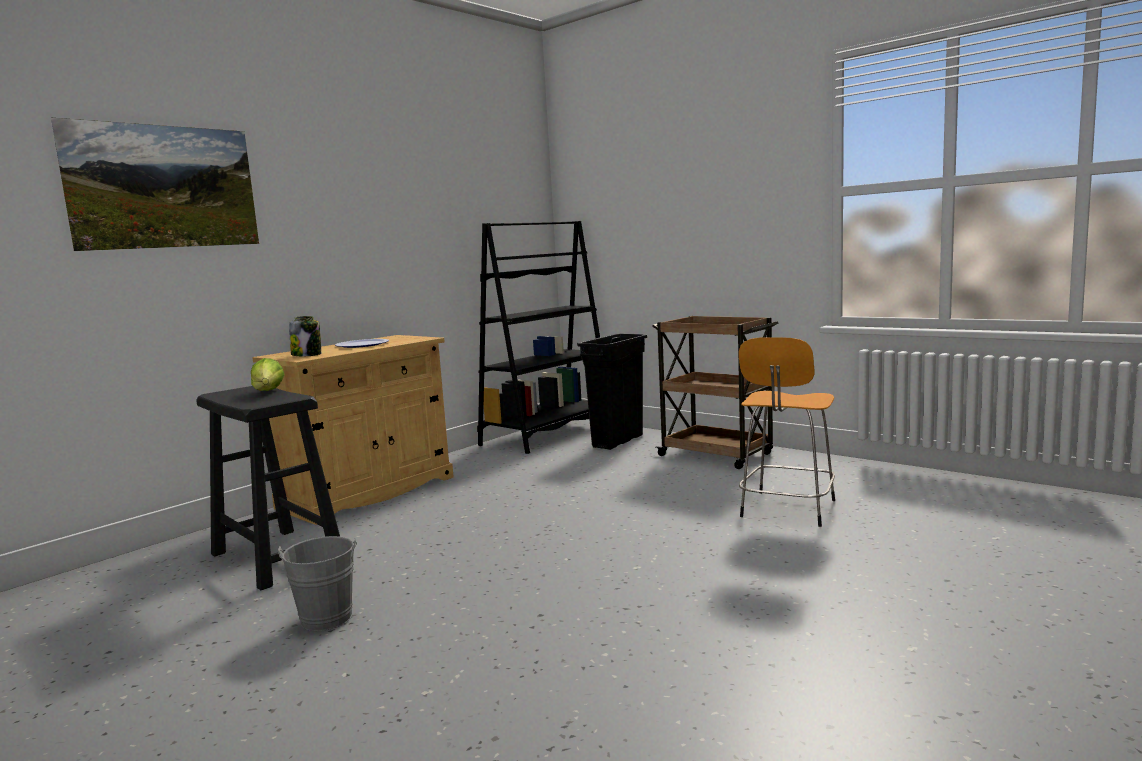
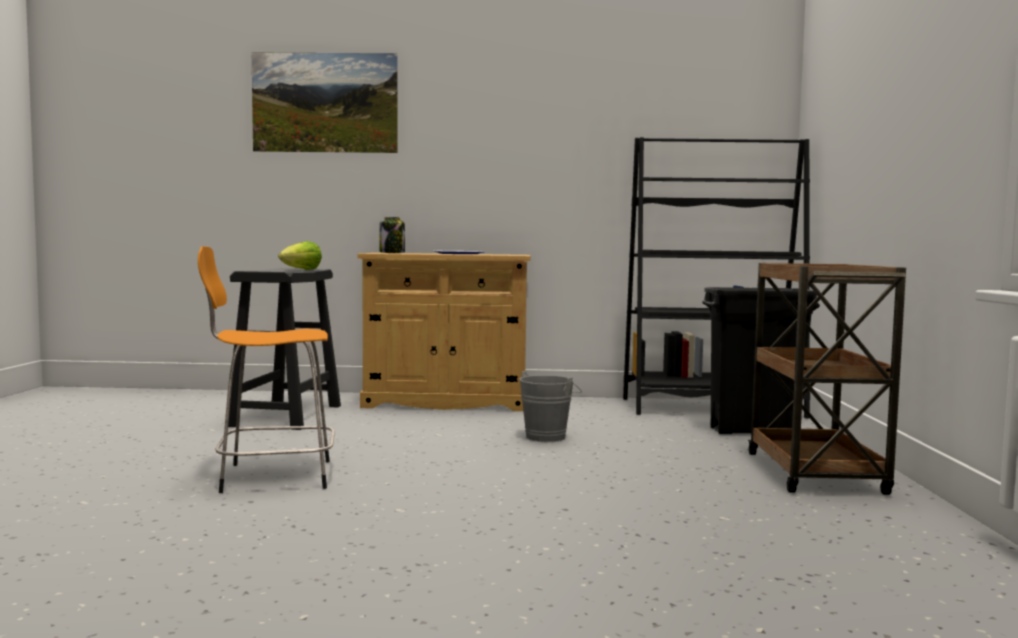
camera: 50 degrees right, 5 degrees down
grey bucket [278,536,357,631] -> grey bucket moved to [519,371,582,442]
orange stool [739,337,835,527] -> orange stool moved to [198,246,335,493]

